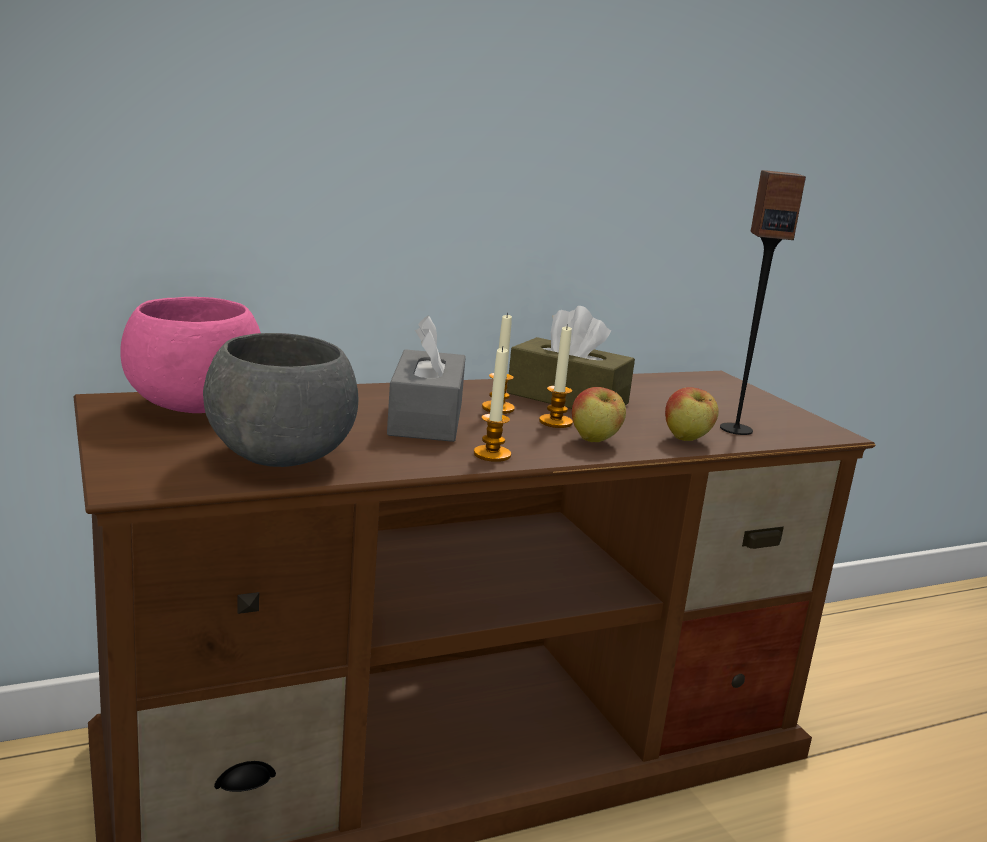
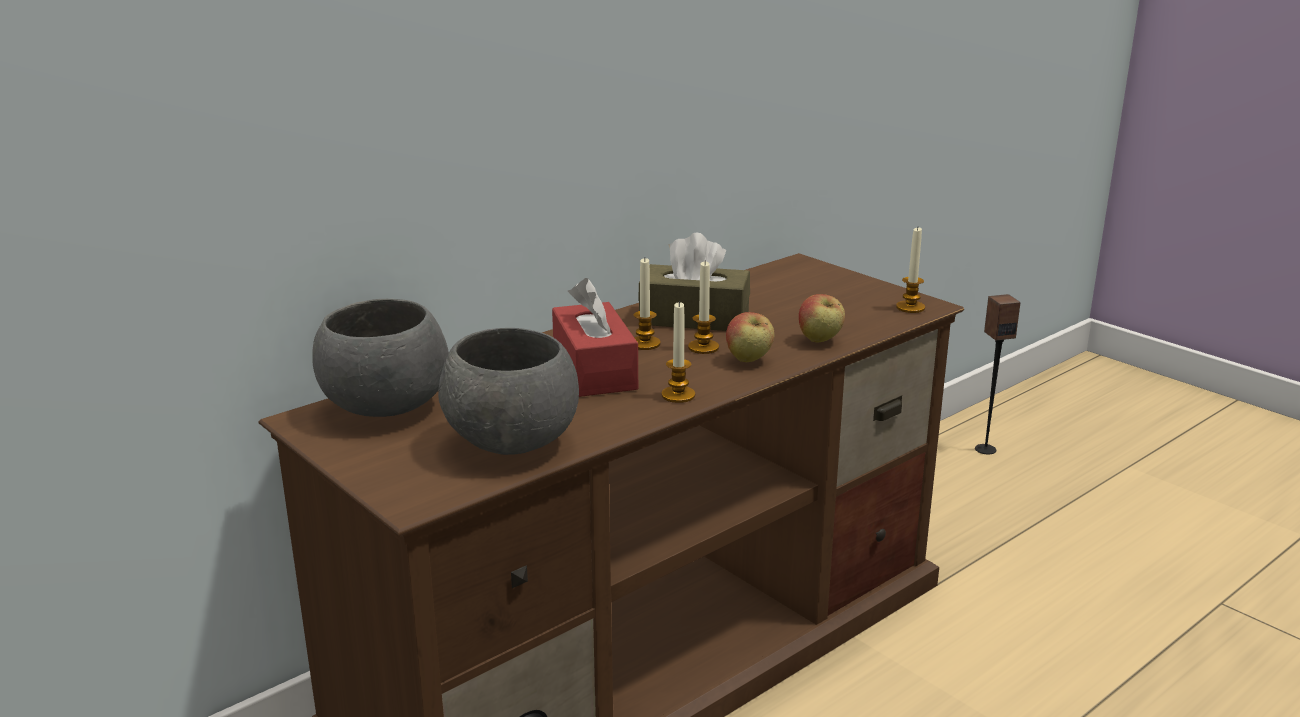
camera: 15 degrees left, 5 degrees up
pink bowl [120,297,261,413] -> grey bowl [312,299,449,417]
grey tissue box [387,316,466,442] -> red tissue box [552,278,638,397]
speaker [720,170,806,435] -> speaker moved to [975,294,1020,454]
none -> candle [896,228,925,313]

